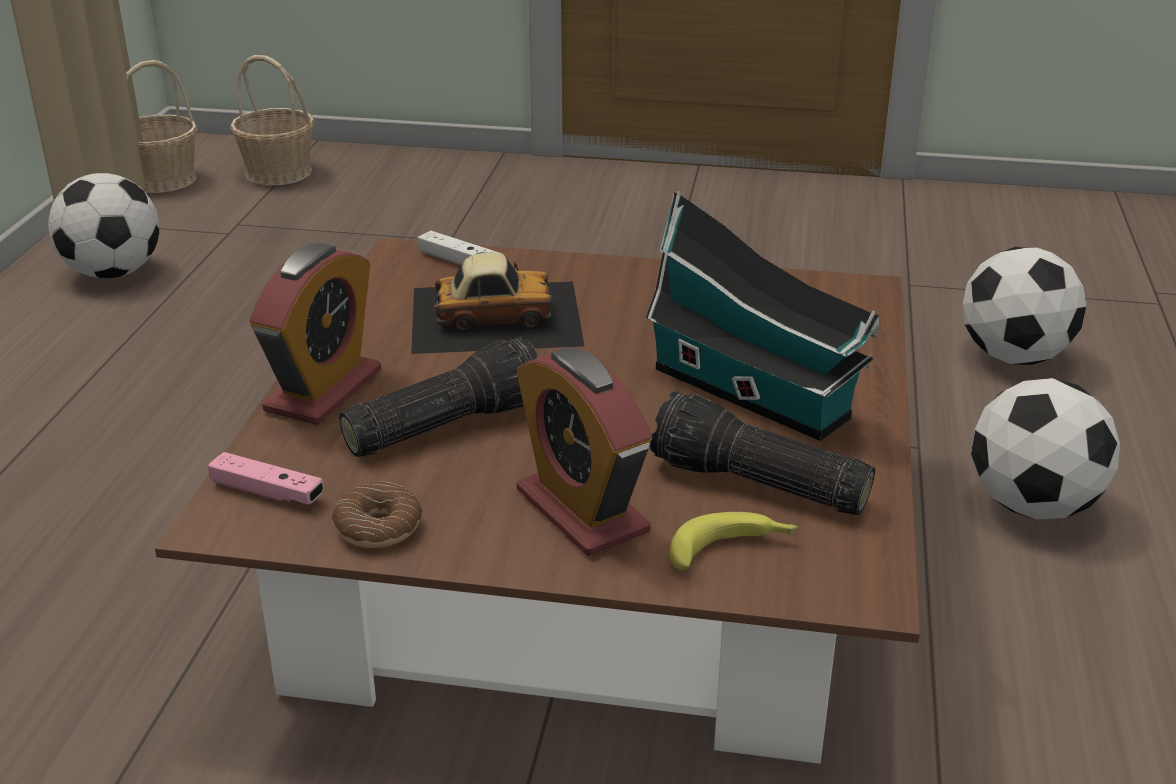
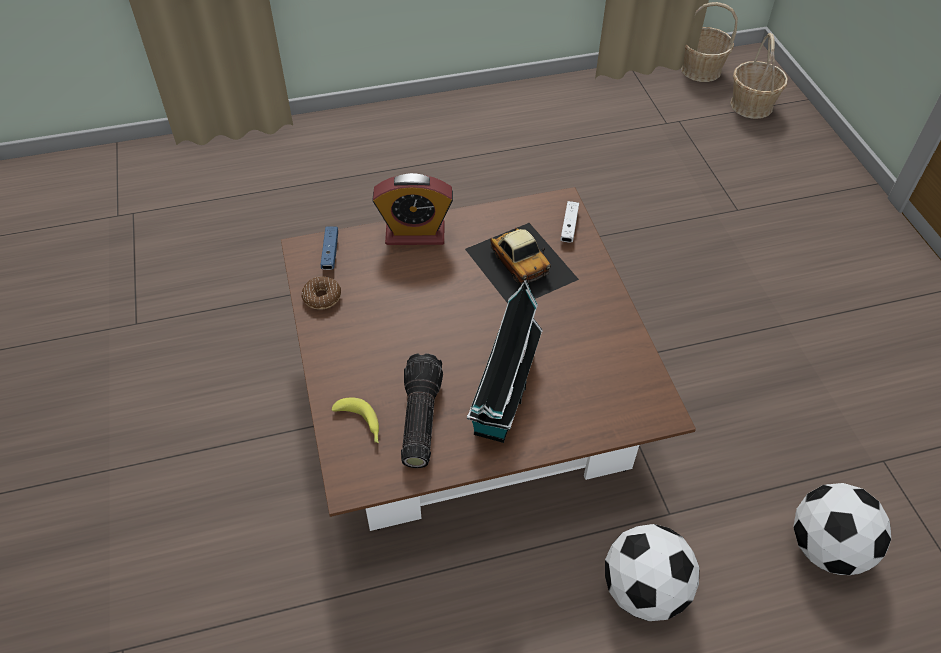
camera: 65 degrees right, 20 degrees up
football [48,173,160,279] -> none
pink game controller [208,452,324,505] -> blue game controller [321,226,338,270]
flashlight [339,336,538,457] -> none
alarm clock [516,347,652,556] -> none

